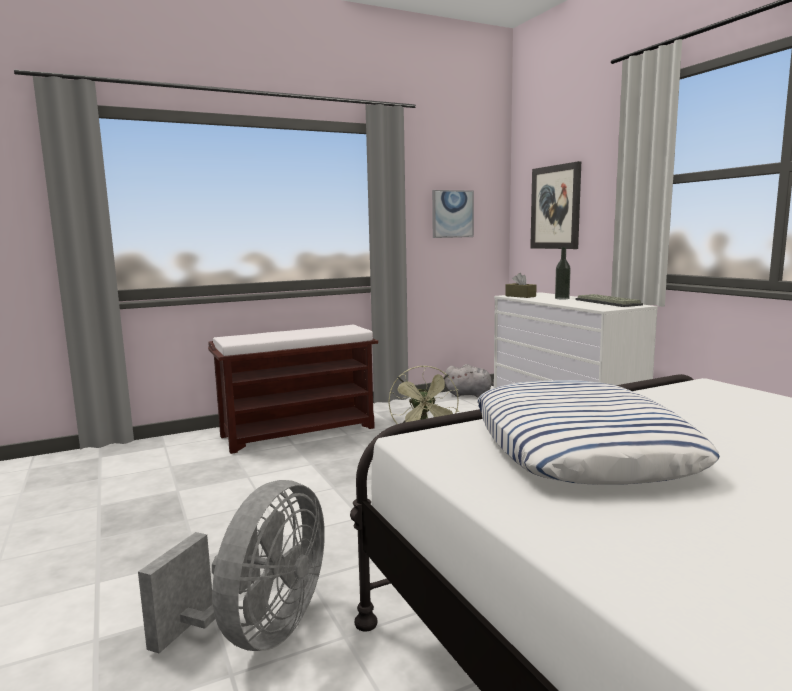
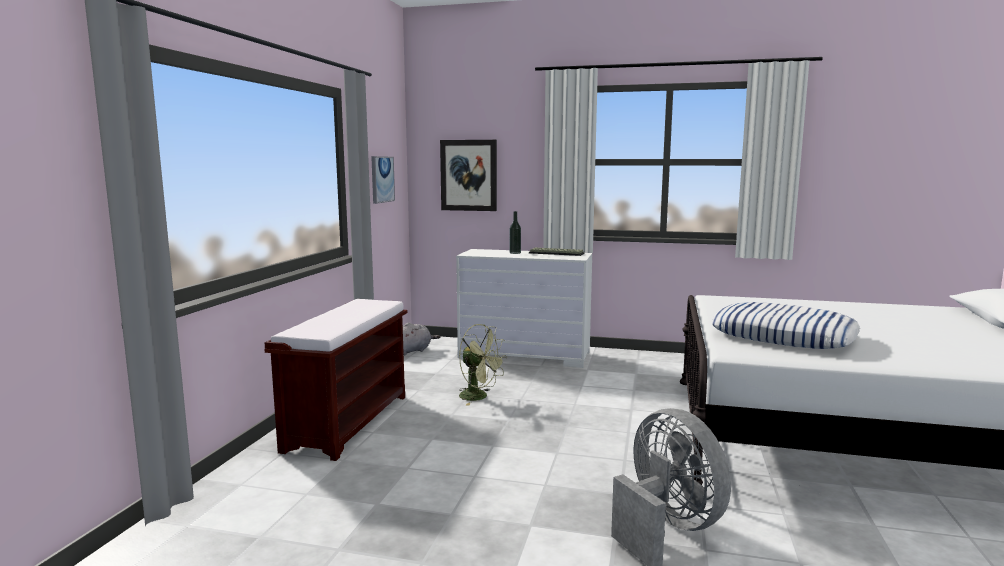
camera: 50 degrees left, 0 degrees up
brown tissue box [505,273,537,298] -> none

